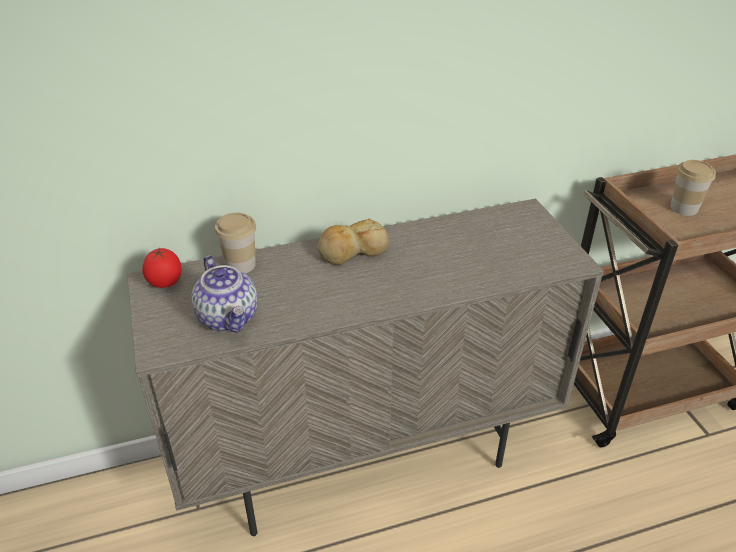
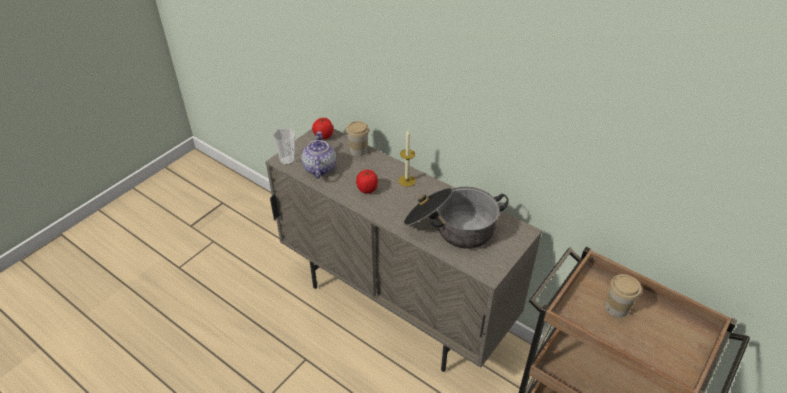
camera: 55 degrees right, 5 degrees up
teapot [192,255,258,333] -> teapot turned 150 degrees clockwise [301,131,336,179]
bread [317,219,389,265] -> candle [399,131,416,187]
none -> cup [272,128,295,165]
none -> tomato [356,169,378,194]
none -> cooking pot [404,187,509,249]

